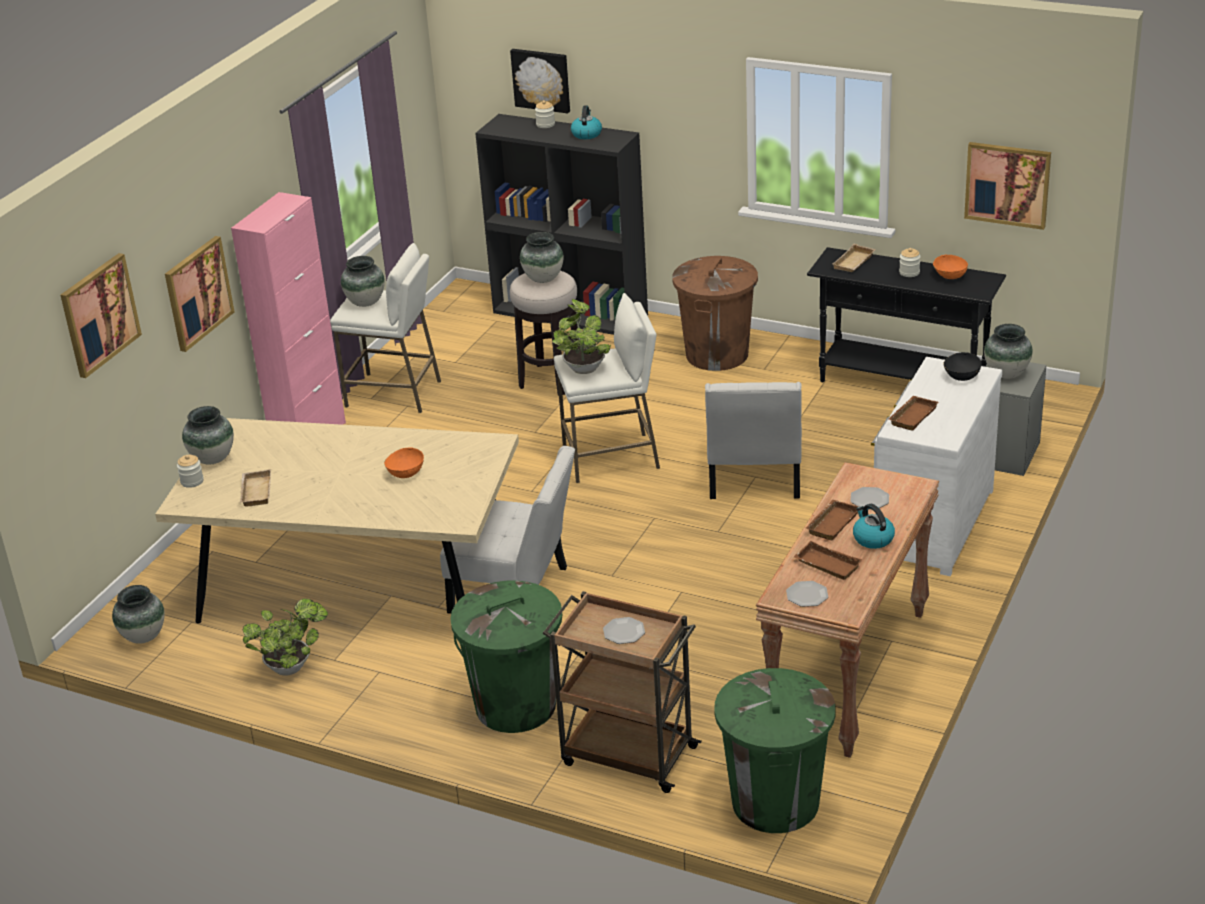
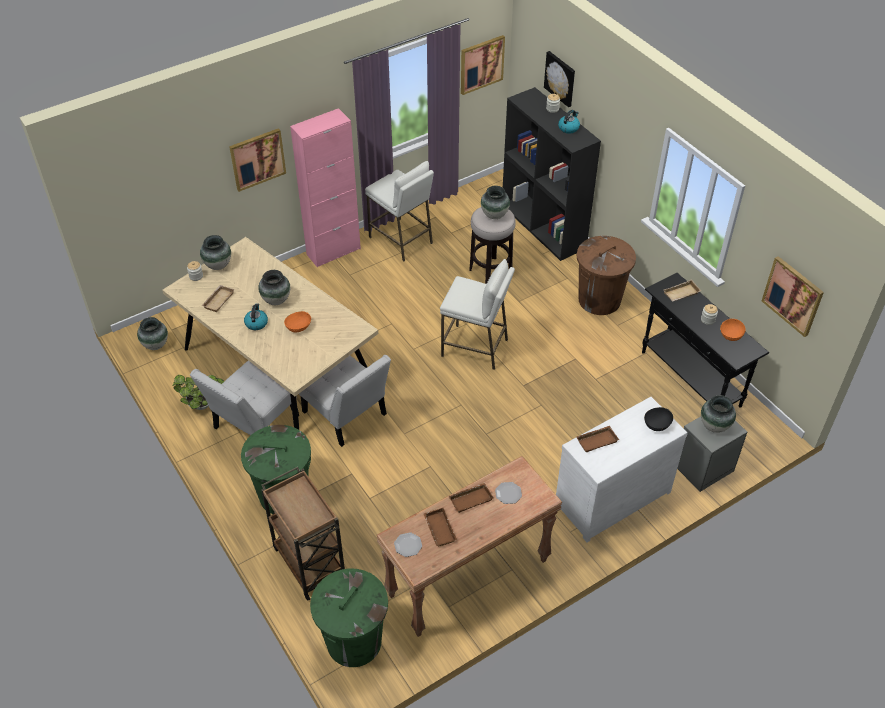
camera: 30 degrees right, 15 degrees up
picture [60,253,142,378] -> picture moved to [461,35,505,95]
vase [341,256,385,307] -> vase moved to [258,270,290,305]
potted plant [552,299,611,374] -> none
plate [603,617,645,644] -> none
white chair [705,382,802,499] -> white chair moved to [190,361,299,435]
kettle [853,504,895,549] -> kettle moved to [244,303,268,330]

